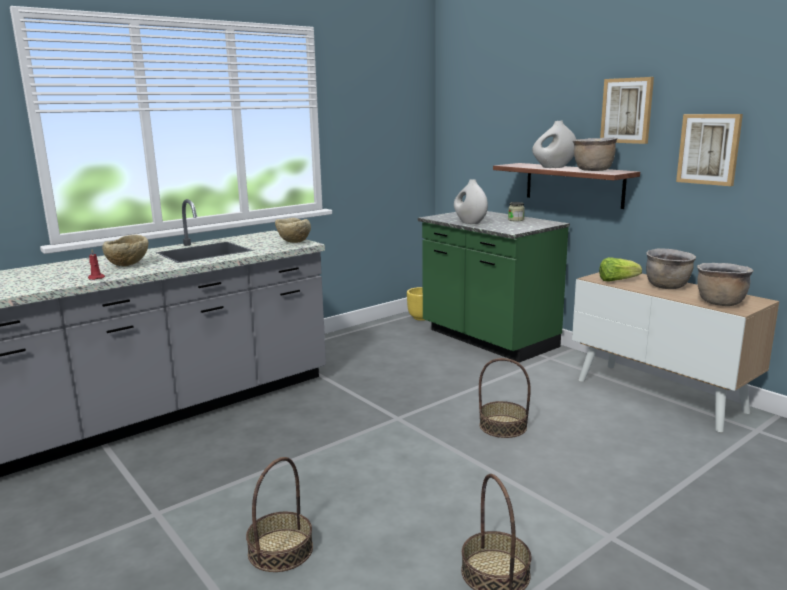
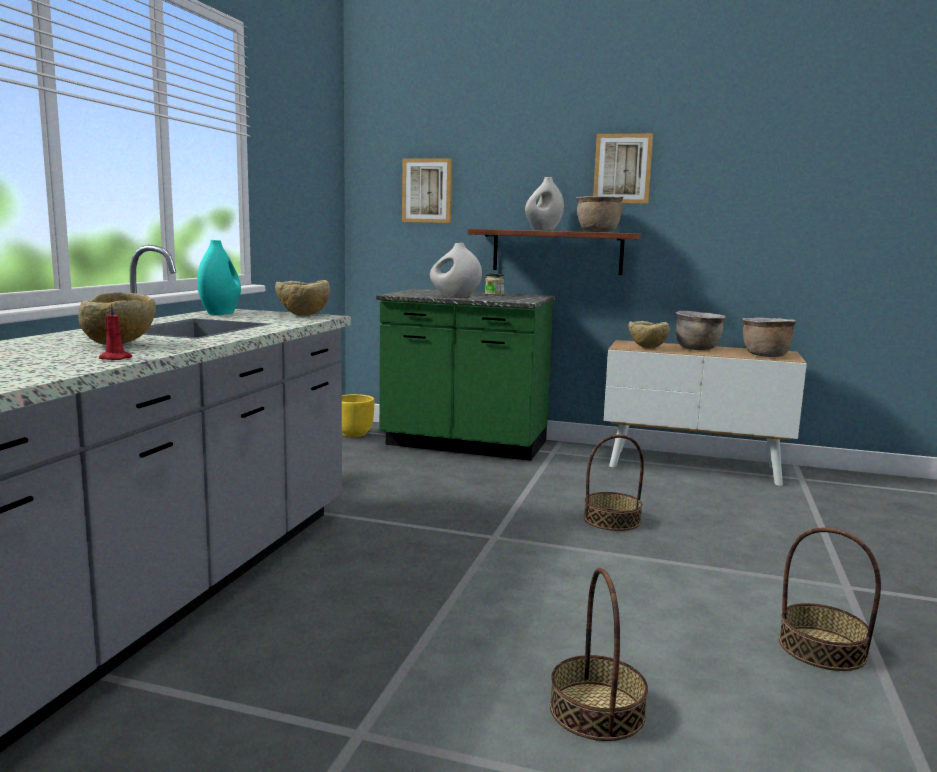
camera: 35 degrees left, 5 degrees down
lettuce [599,257,642,282] -> beige bowl [628,321,670,348]
picture [676,114,743,186] -> picture moved to [402,158,452,223]
none -> turquoise vase [197,240,241,315]

